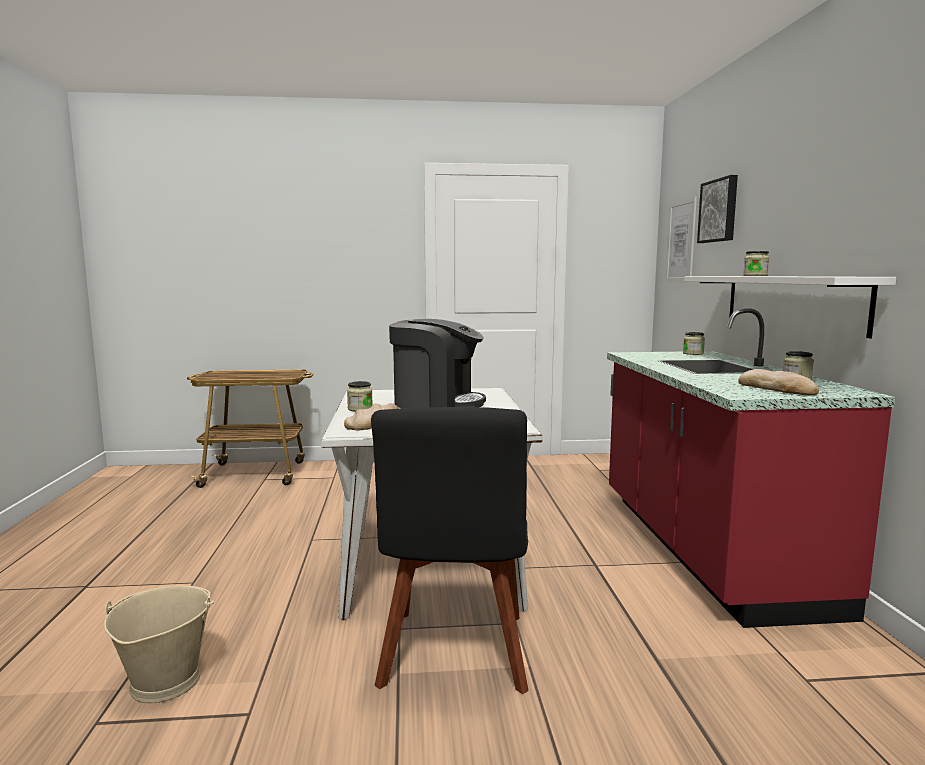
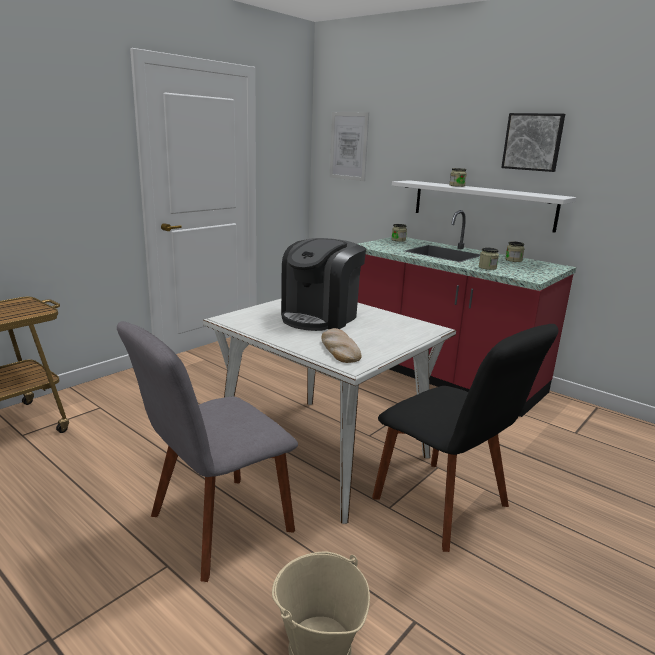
camera: 45 degrees left, 10 degrees up
jar [347,381,372,412] -> jar moved to [479,248,499,270]
coffee machine [389,319,486,408] -> coffee machine turned 150 degrees clockwise [281,238,366,331]
picture [697,175,738,243] -> picture moved to [501,113,565,172]
bread [738,369,819,395] -> none
none -> grey chair [117,321,298,582]

